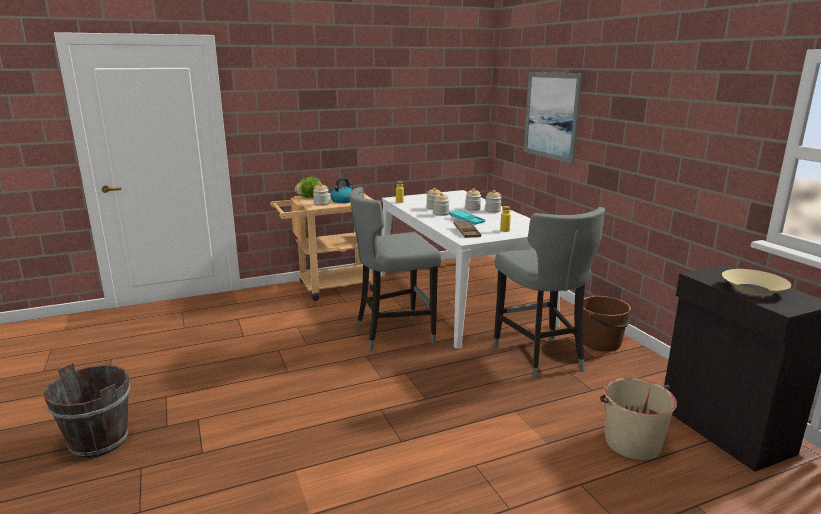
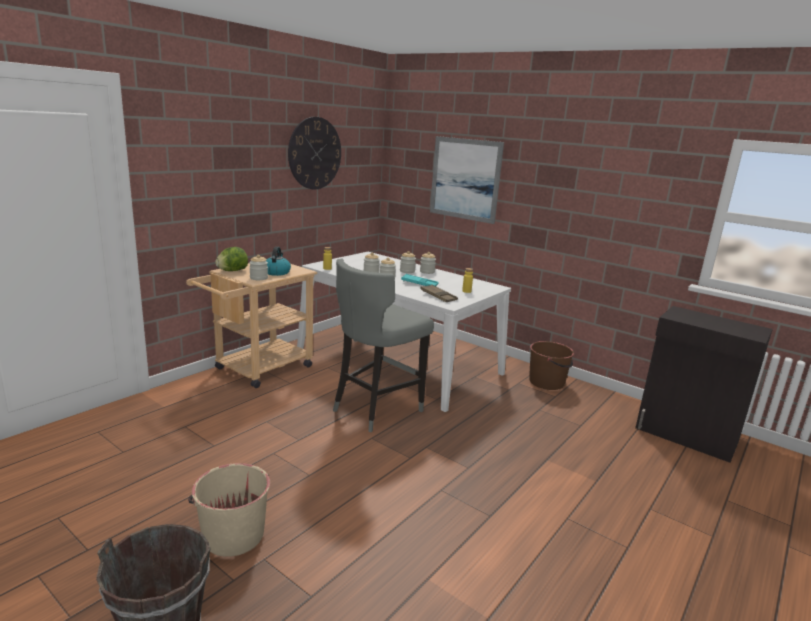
camera: 30 degrees left, 0 degrees up
grey stool [493,207,605,380] -> none
beige bucket [600,378,677,460] -> beige bucket moved to [188,463,270,557]
beige bowl [722,269,791,296] -> none
none -> wall clock [288,117,341,189]

